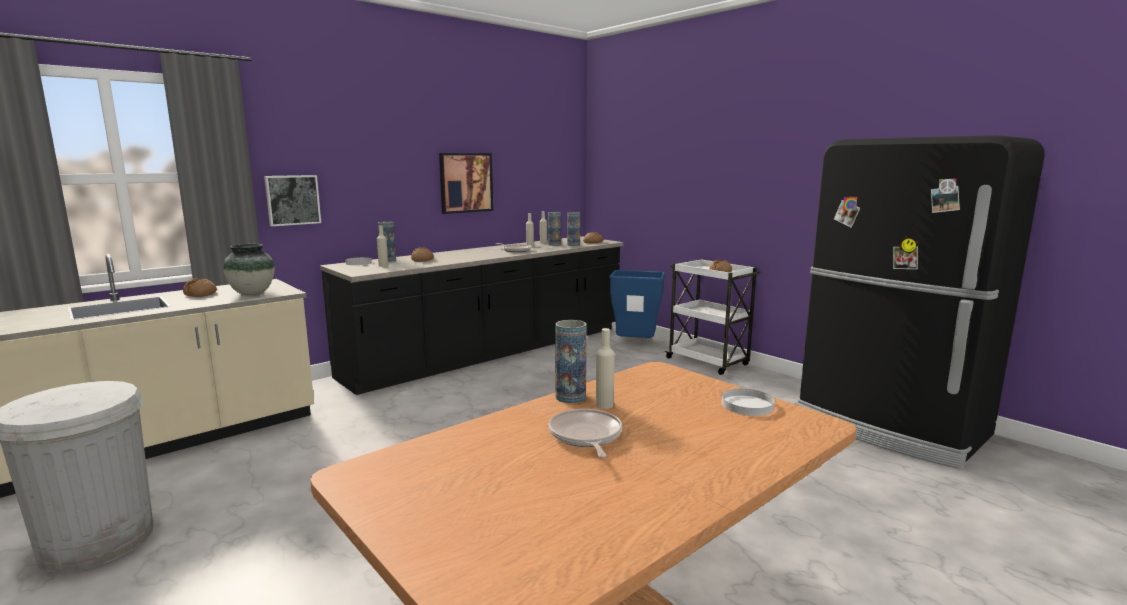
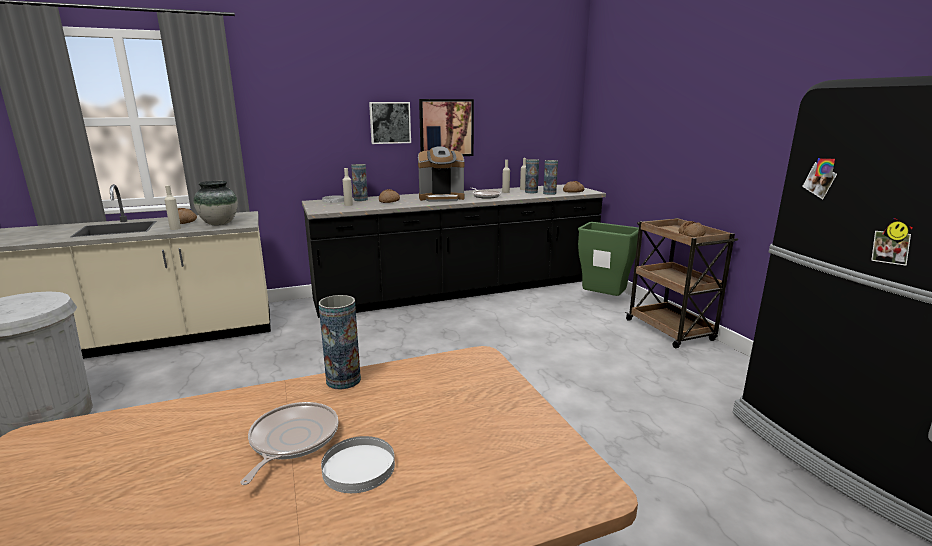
camera: 20 degrees right, 5 degrees up
picture [264,175,321,226] -> picture moved to [369,102,411,144]
beige bottle [596,328,615,409] -> beige bottle moved to [164,185,181,230]
blue trash can [609,270,665,338] -> green trash can [578,222,639,296]
white cart [664,259,761,375] -> brown cart [625,218,738,348]
white plate [722,389,775,416] -> white plate moved to [321,436,395,493]
none -> coffee machine [418,146,464,202]

